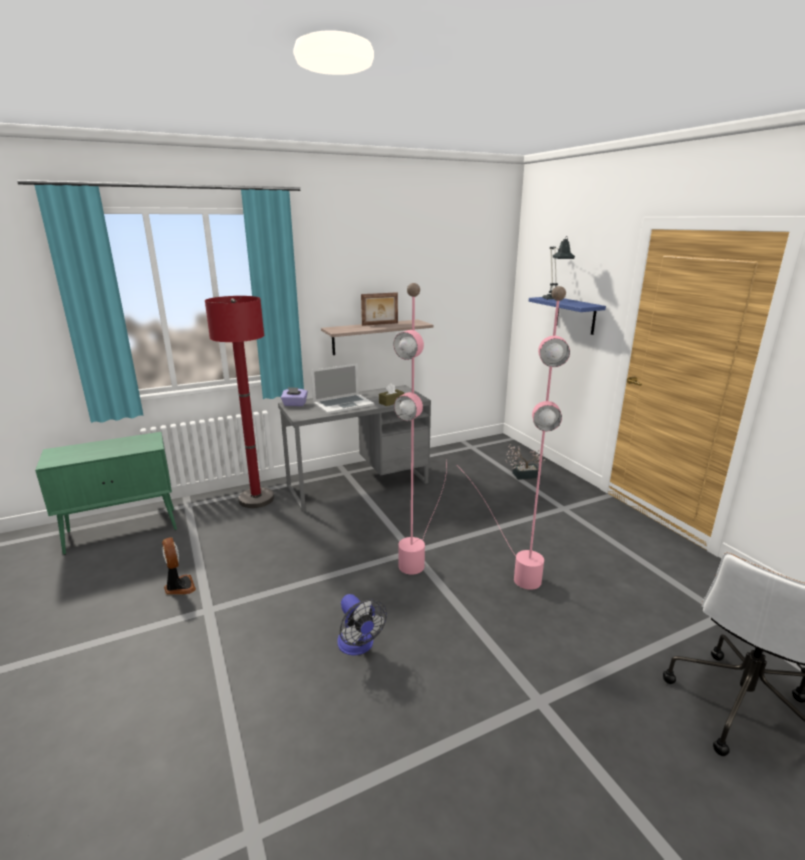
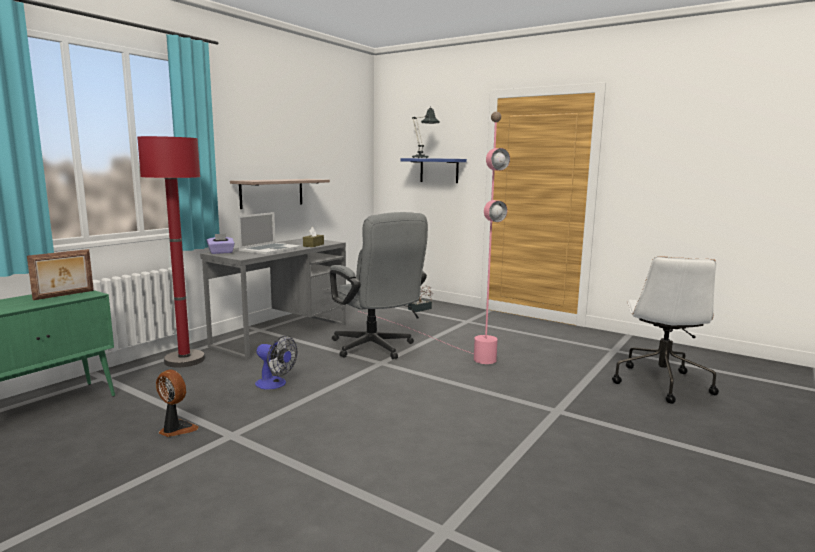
camera: 30 degrees left, 10 degrees down
fan [337,594,387,656] -> fan moved to [255,335,297,389]
picture frame [361,292,398,326] -> picture frame moved to [27,249,94,300]
pink floor lamp [393,283,447,575] -> grey office chair [330,212,428,359]

